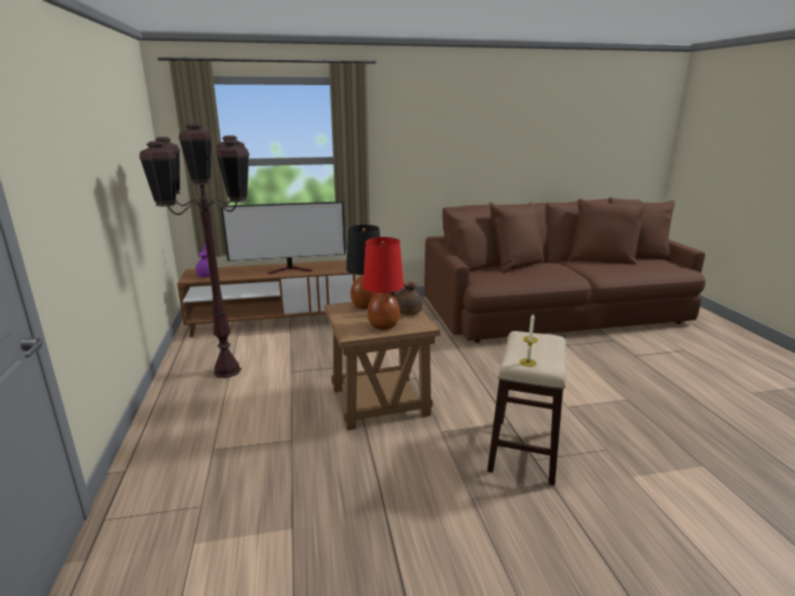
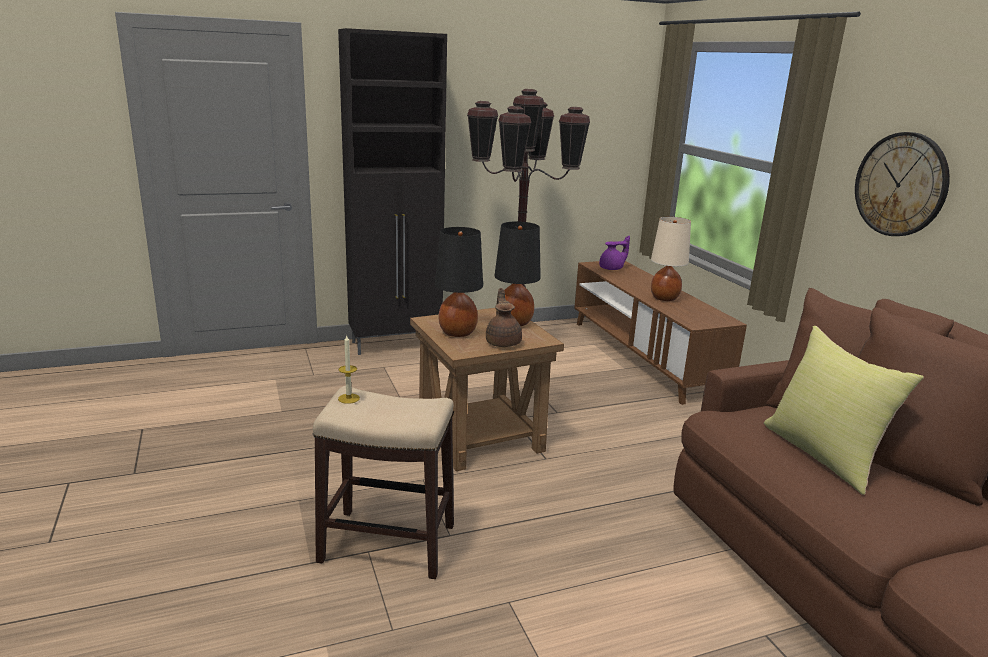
camera: 80 degrees right, 0 degrees up
television [221,201,346,274] -> beige table lamp [651,217,691,301]
red table lamp [363,237,404,329] -> black table lamp [435,227,483,337]
none -> black cabinet [338,28,447,355]
none -> yellow pillow [764,326,924,495]
none -> wall clock [855,132,950,236]

